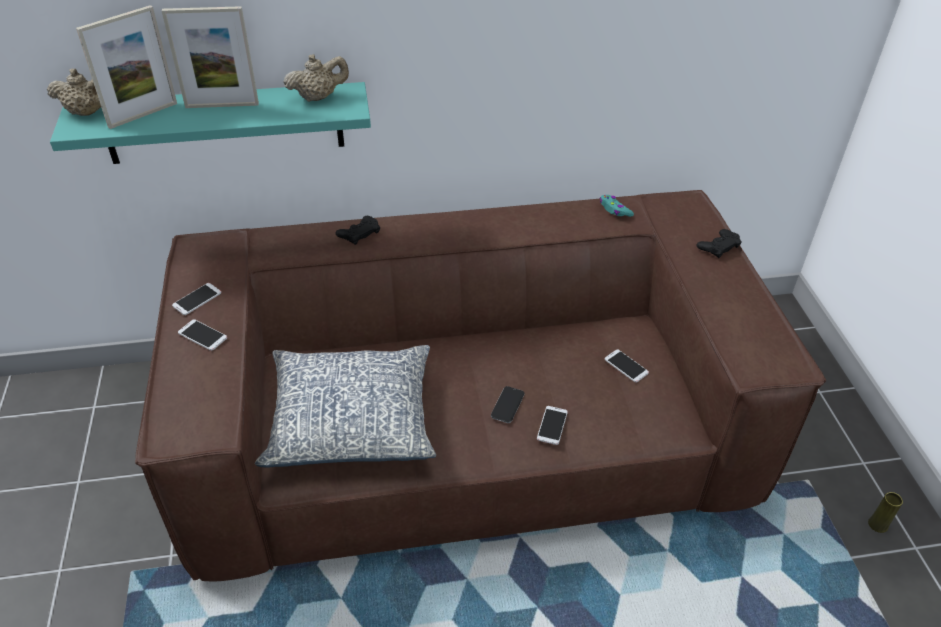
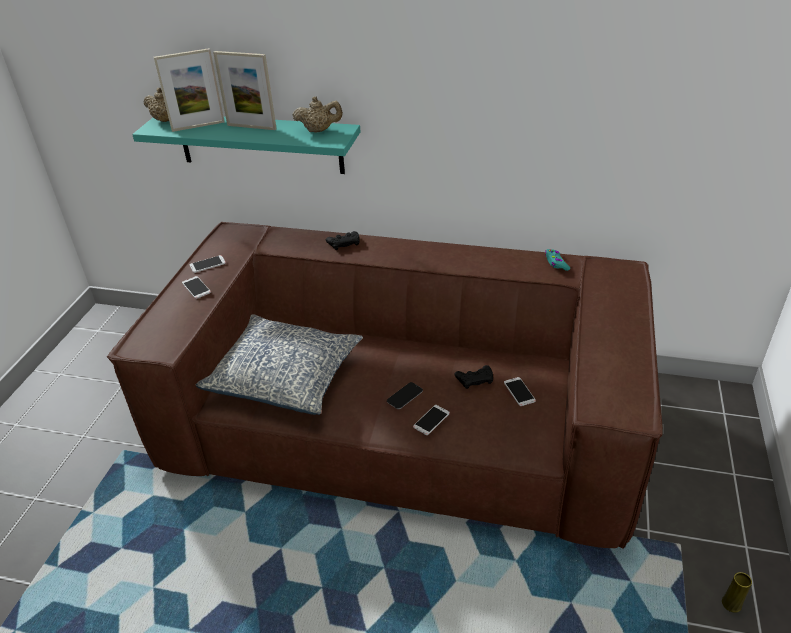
camera: 25 degrees right, 5 degrees down
black game controller [697,229,742,258] -> black game controller moved to [454,365,493,389]

